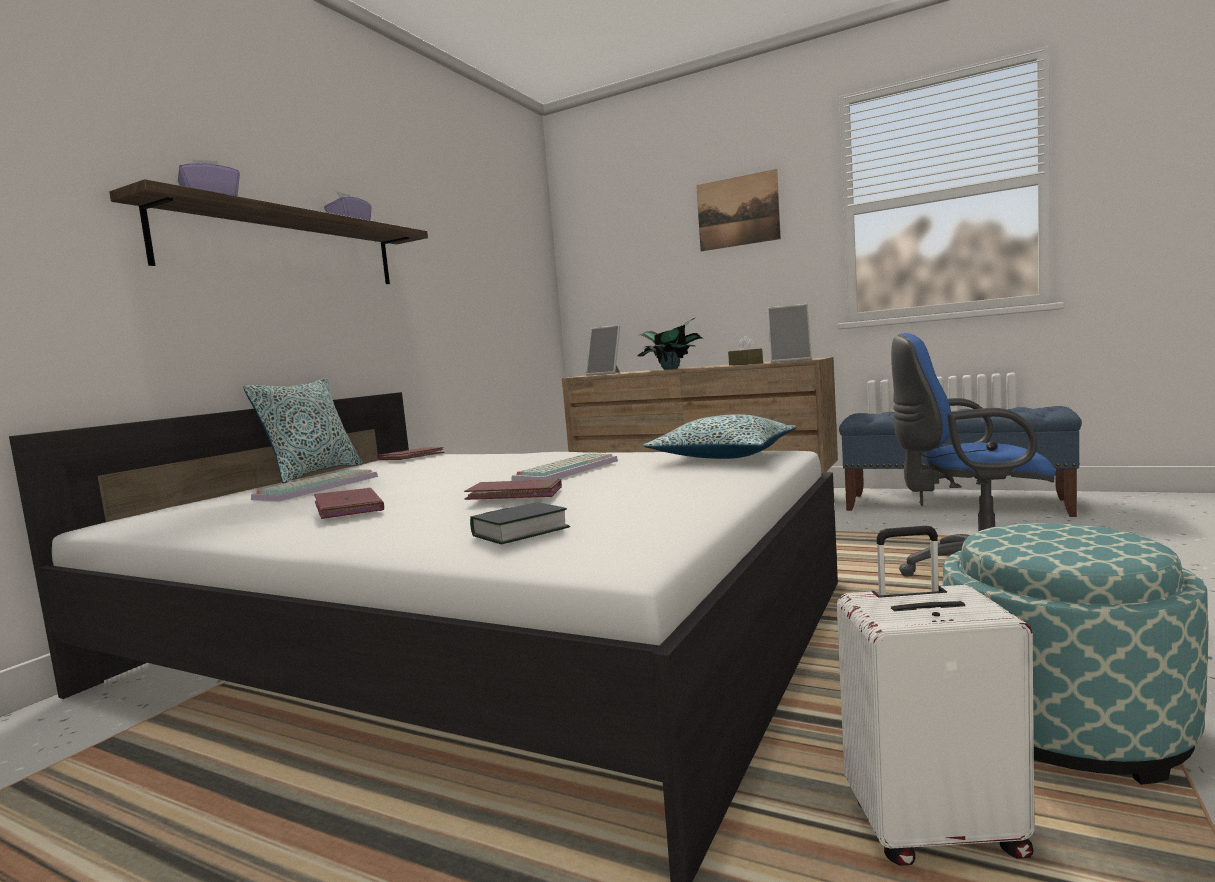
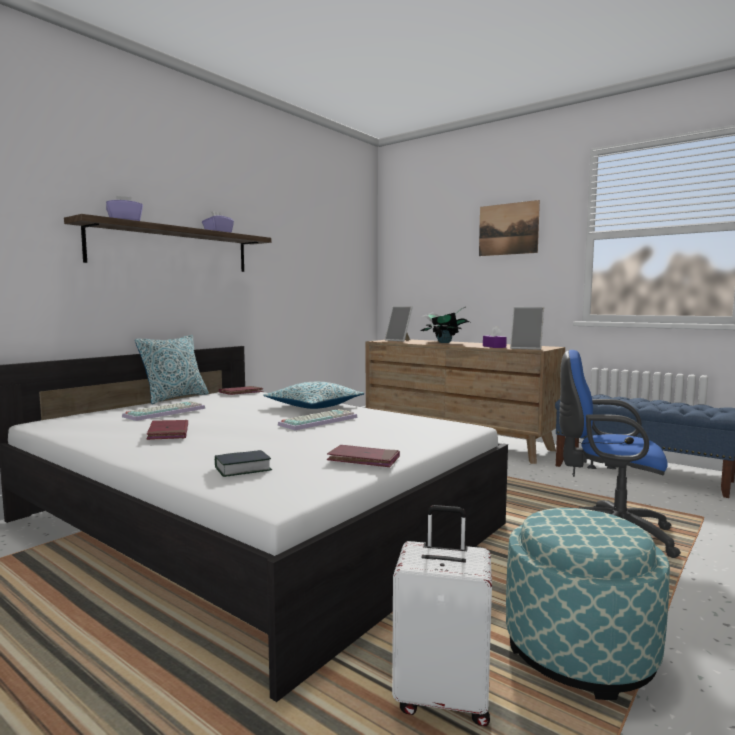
camera: 10 degrees right, 0 degrees up
red book [464,478,562,500] -> red book moved to [327,445,400,467]
pillow [644,414,796,459] -> pillow moved to [263,382,364,409]
brown tissue box [728,336,763,365] -> purple tissue box [483,326,507,348]

